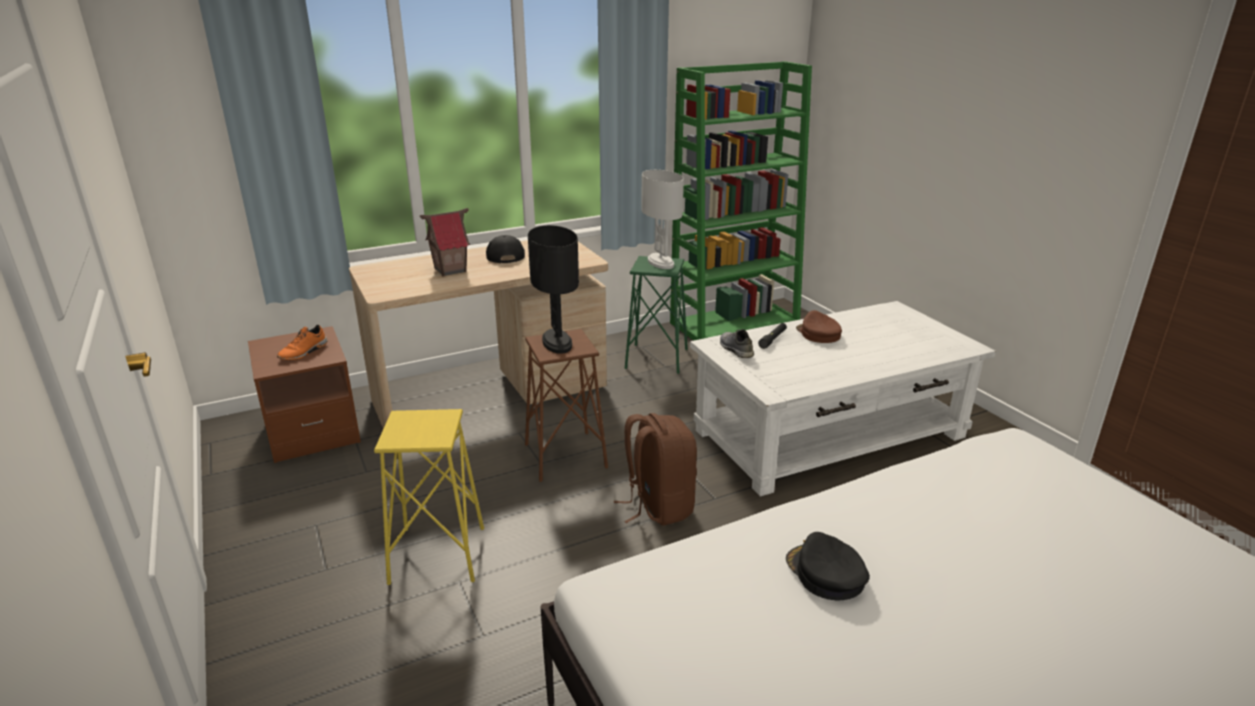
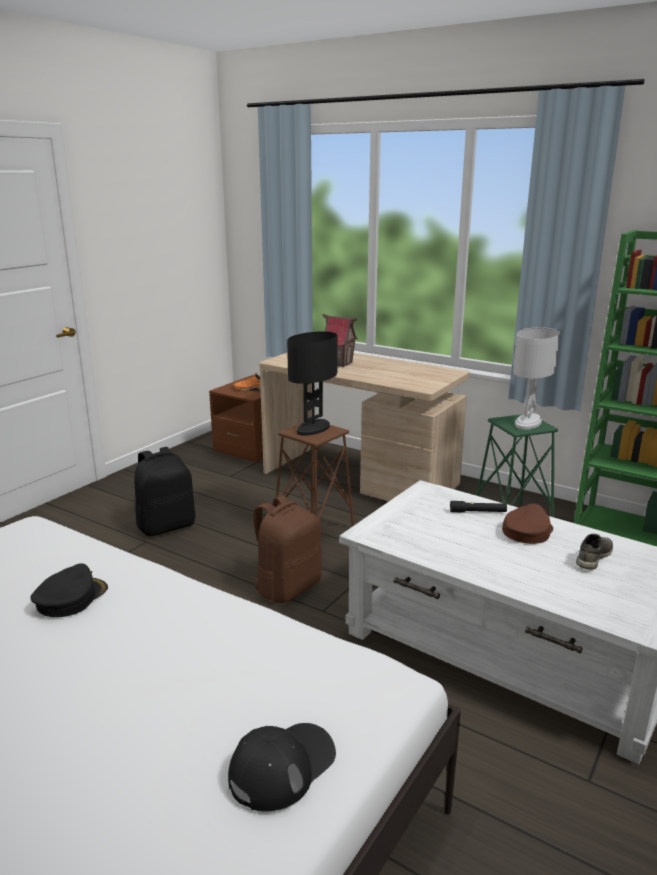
camera: 60 degrees right, 5 degrees down
yellow stool [374,409,484,585] -> black backpack [134,447,196,536]
black cap [486,235,525,263] -> black cap moved to [228,723,336,811]
grey shoe [720,329,754,358] -> grey shoe moved to [576,534,613,570]

